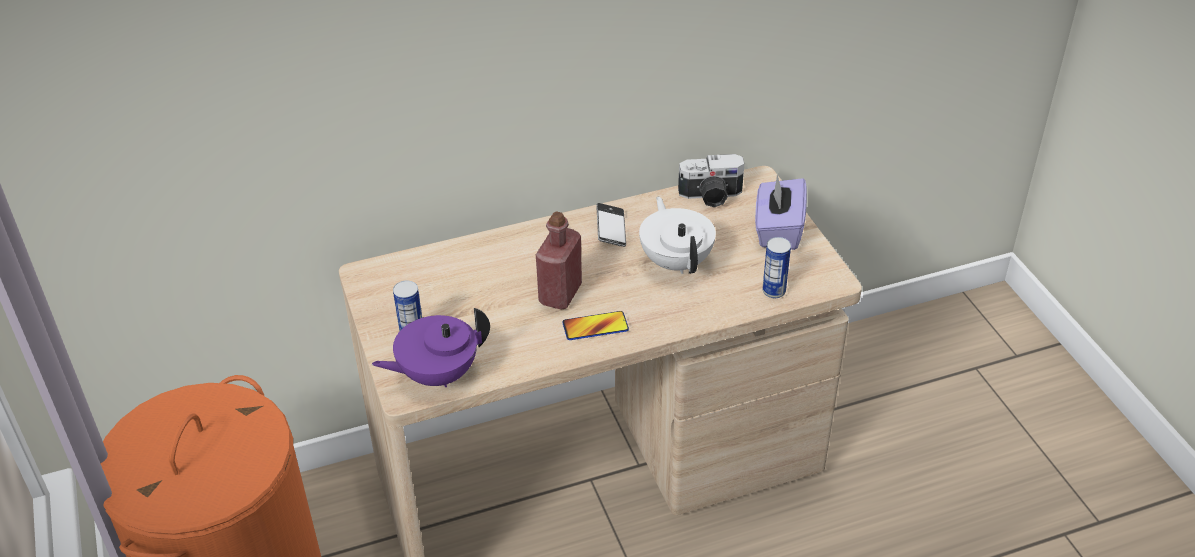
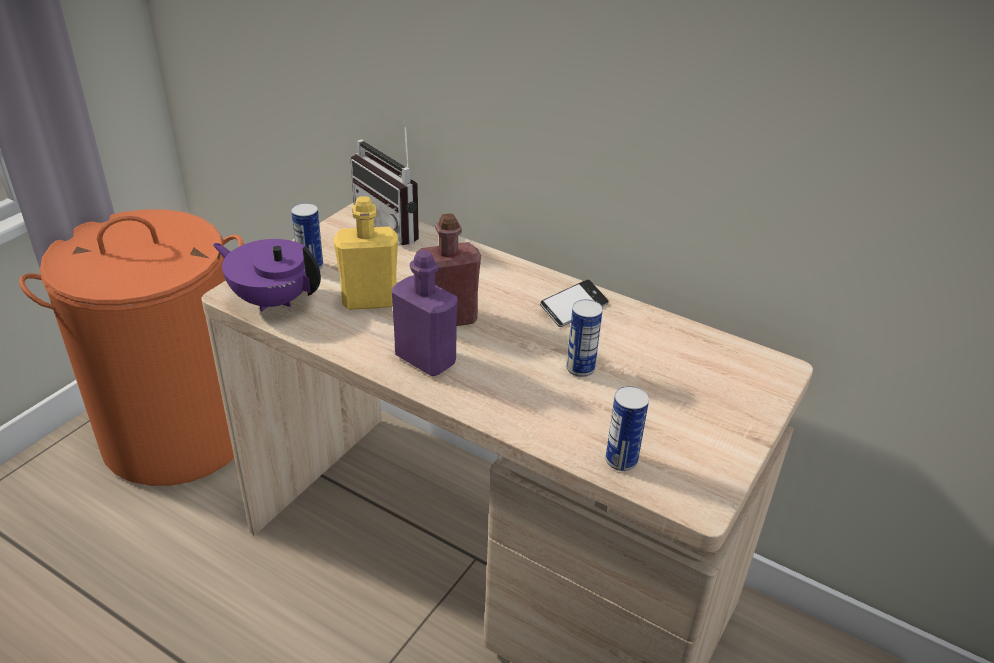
camera: 50 degrees right, 5 degrees down
phone [562,311,629,340] -> purple bottle [392,250,458,376]
white teapot [639,197,716,274] -> can [566,299,603,377]
camera [678,154,745,207] -> none
purple tissue box [755,175,807,250] -> none
none -> yellow bottle [334,196,398,310]
none -> radio [351,121,419,245]

